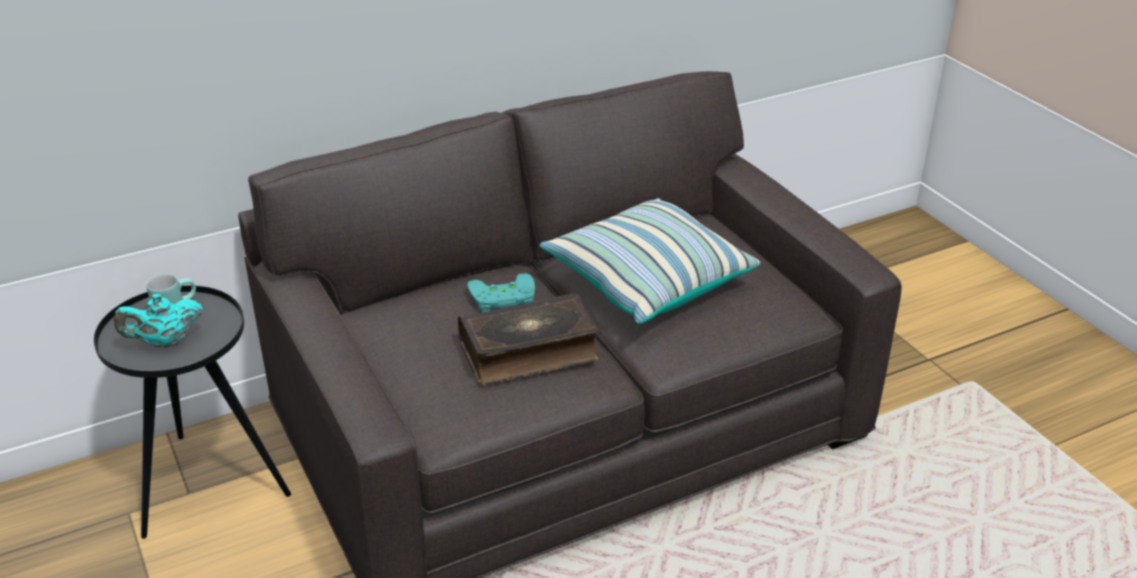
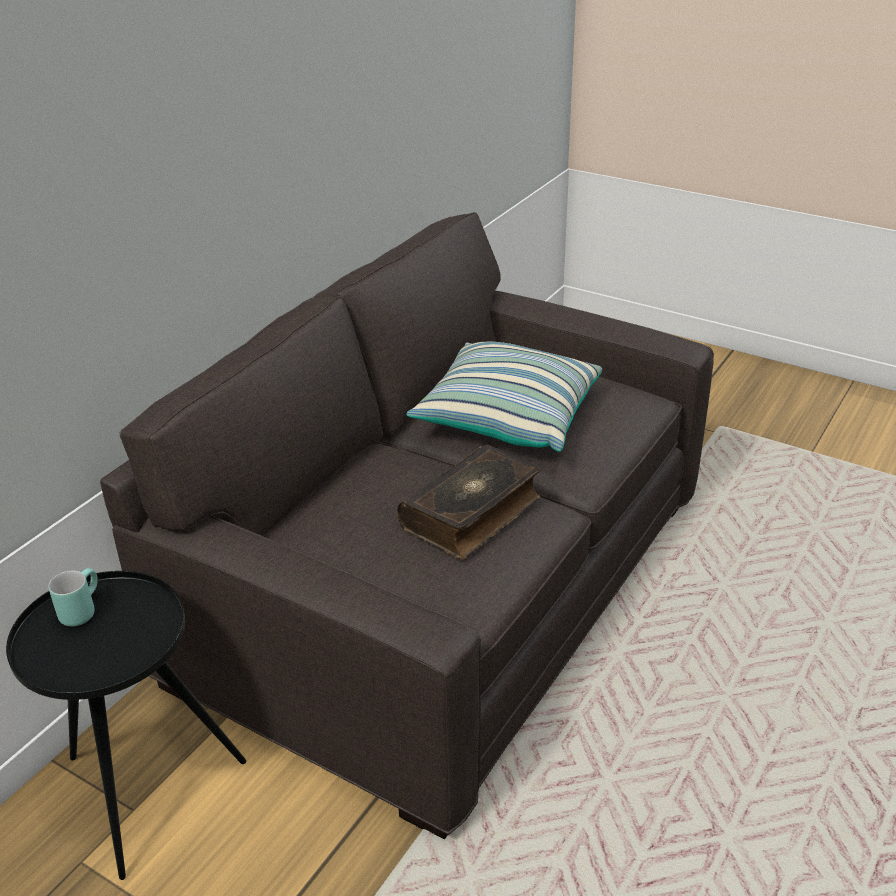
camera: 30 degrees left, 0 degrees up
turquoise teapot [114,294,203,347] -> none
turquoise game controller [467,274,535,313] -> none

